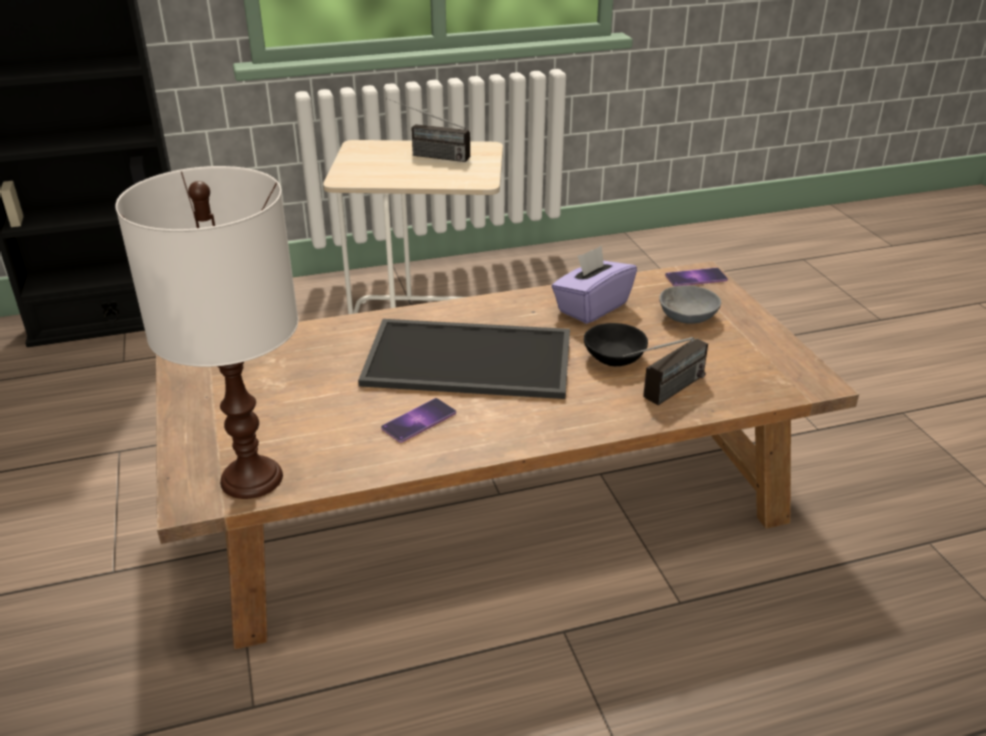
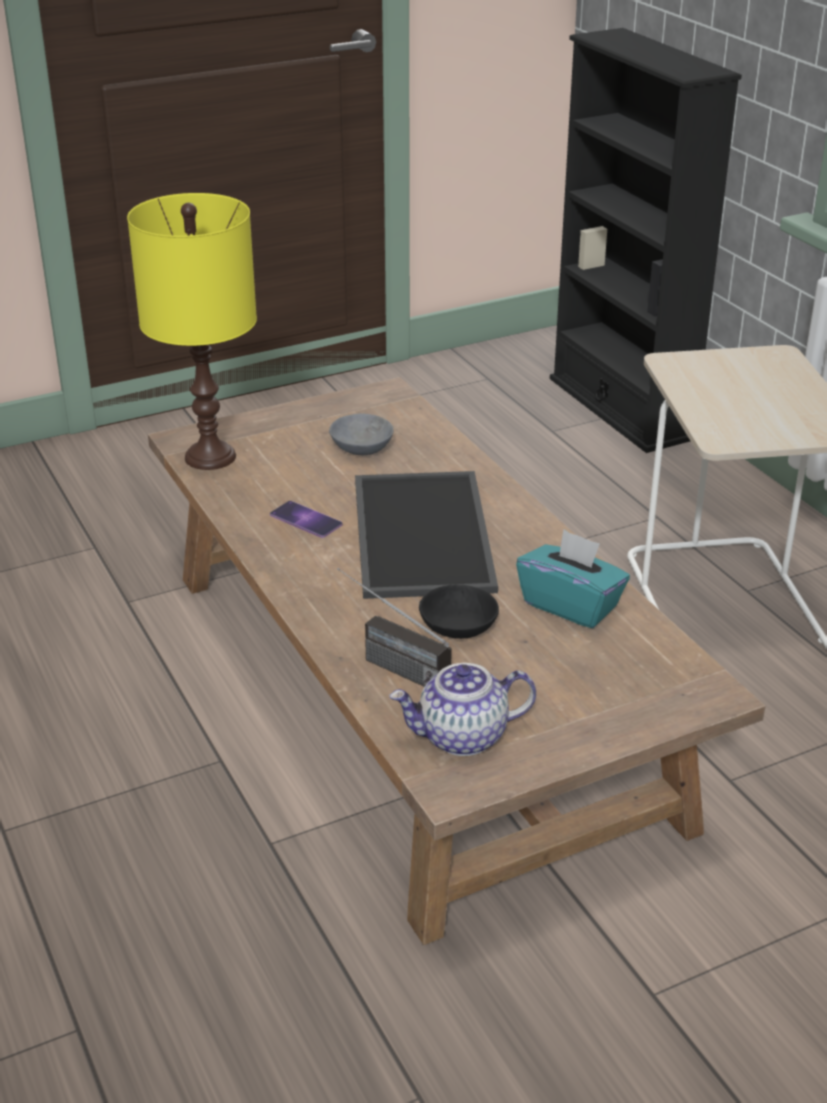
camera: 80 degrees right, 0 degrees up
white table lamp [115,166,298,499] -> yellow table lamp [127,193,257,470]
radio [386,98,470,162] -> none
purple tissue box [551,245,637,324] -> turquoise tissue box [516,529,630,628]
grey bowl [659,285,721,324] -> grey bowl moved to [329,413,394,455]
phone [665,268,728,286] -> none
none -> teapot [390,663,536,756]

